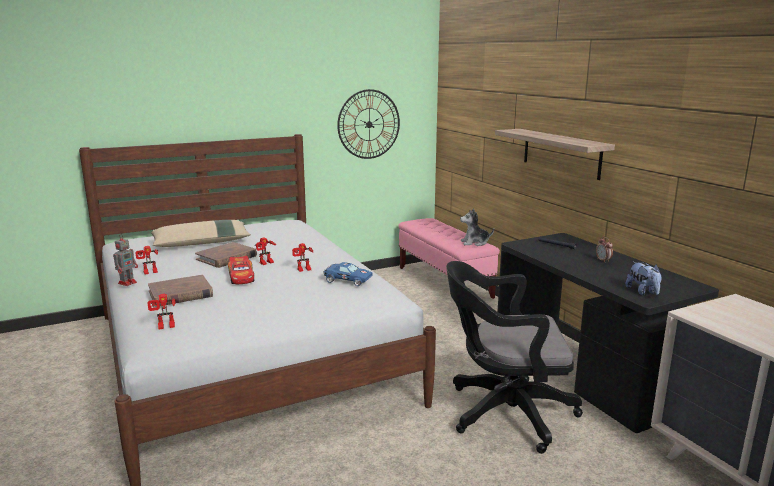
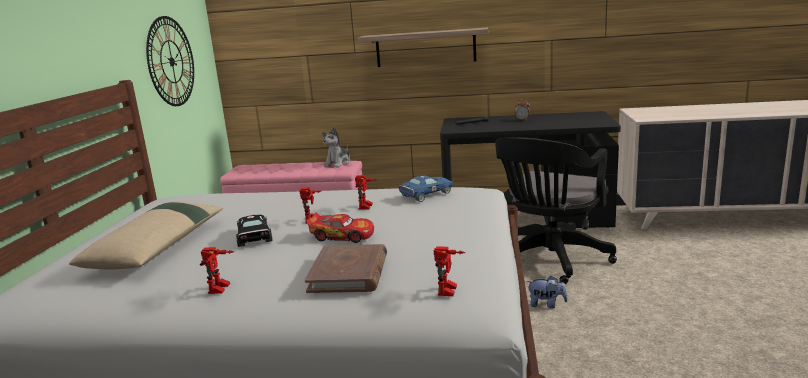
camera: 55 degrees left, 0 degrees up
toy robot [113,234,138,286] -> none
brown book [195,242,257,268] -> black toy car [236,215,273,247]
plush toy [626,262,662,295] -> plush toy moved to [526,276,568,309]

